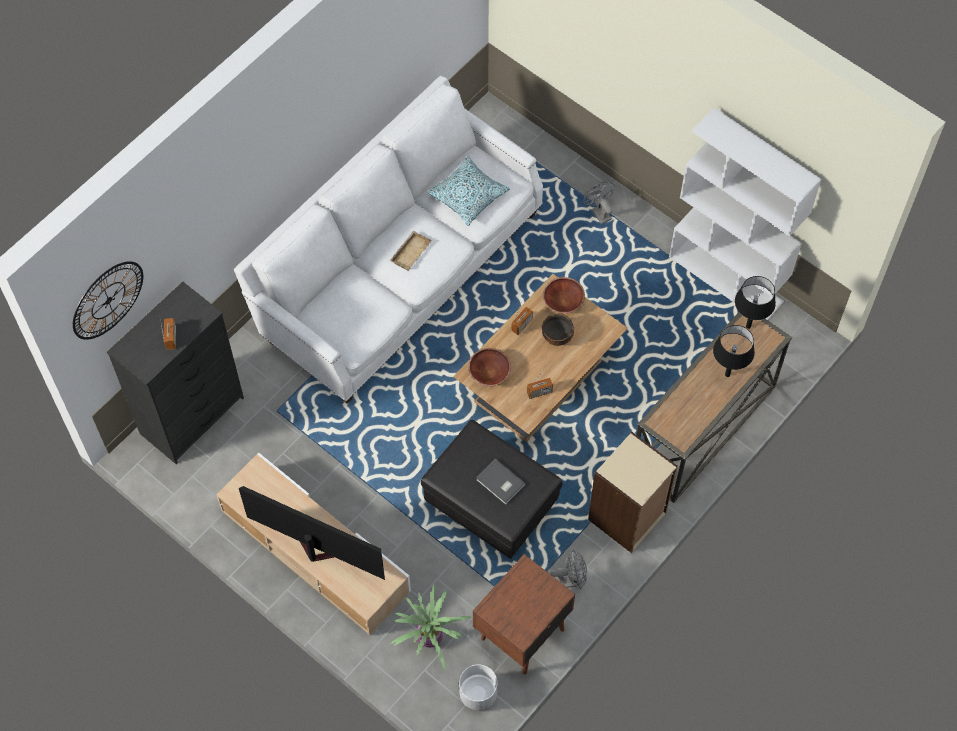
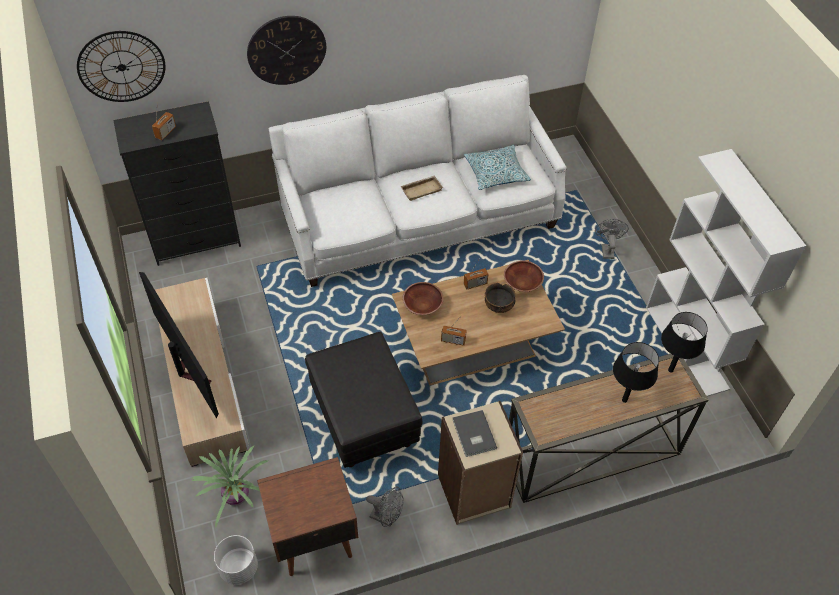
camera: 30 degrees right, 10 degrees down
grey book [476,459,526,505] -> grey book moved to [453,410,497,457]
none -> wall clock [247,16,326,85]

